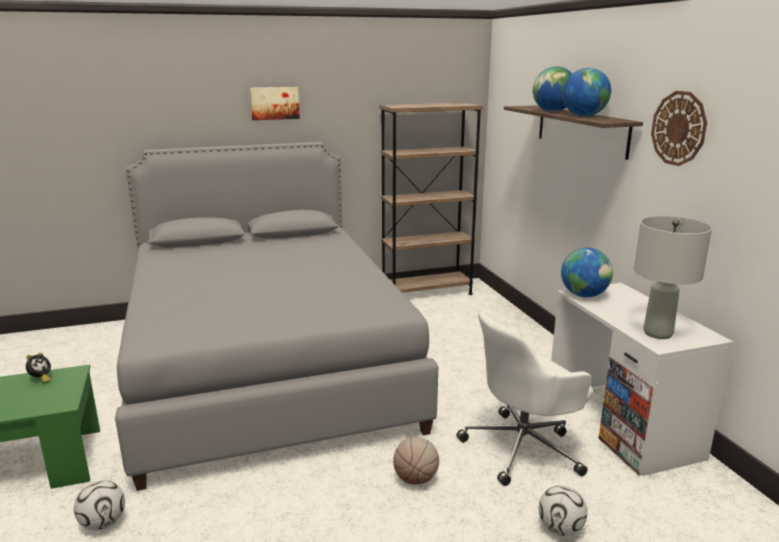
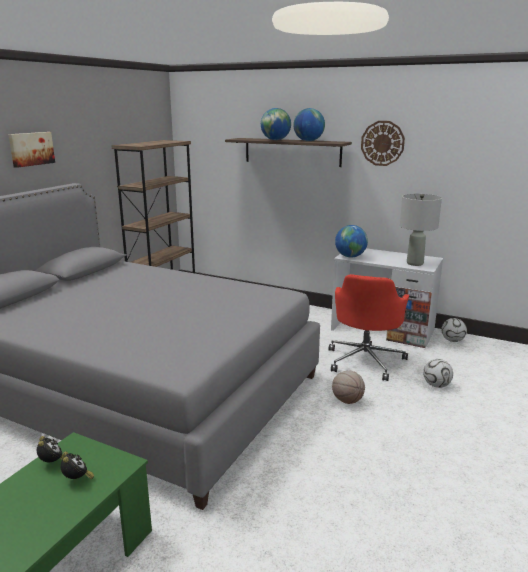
camera: 45 degrees left, 0 degrees up
football [74,480,125,530] -> football moved to [441,318,467,342]
white office chair [456,312,593,486] -> red office chair [329,274,409,381]
none -> alarm clock [61,452,94,480]

